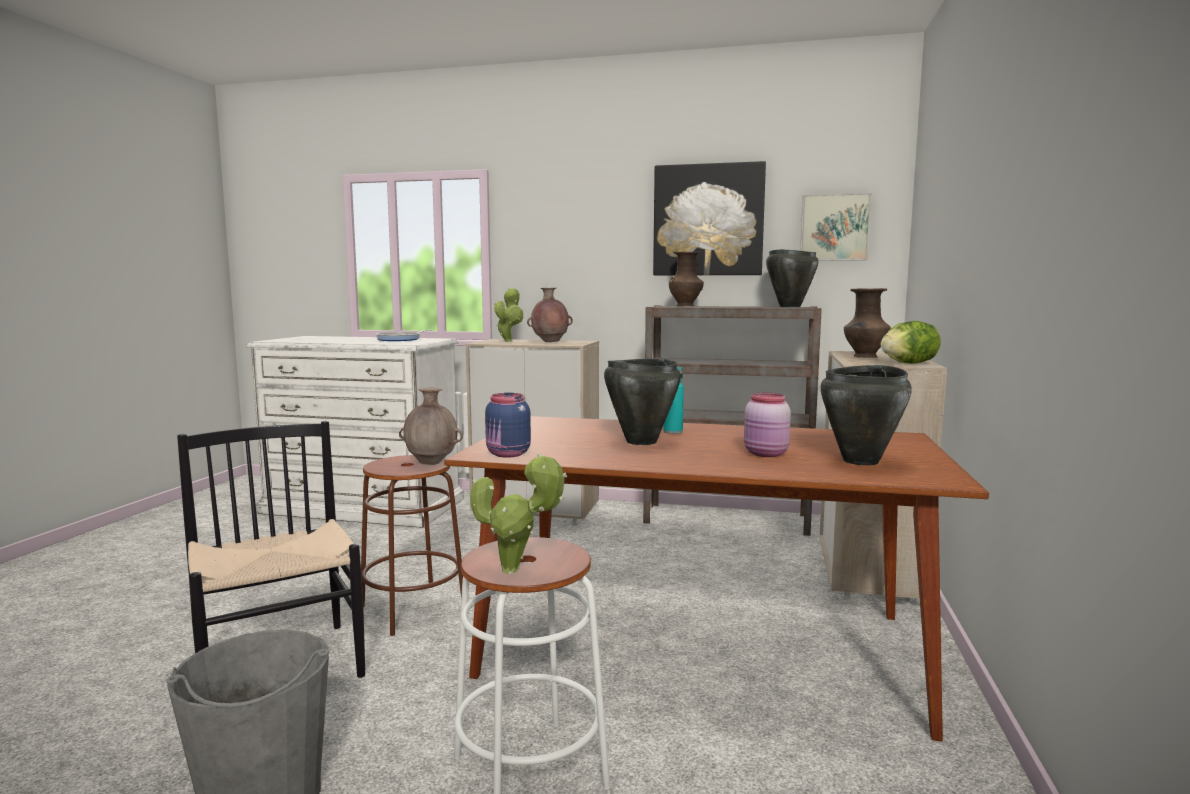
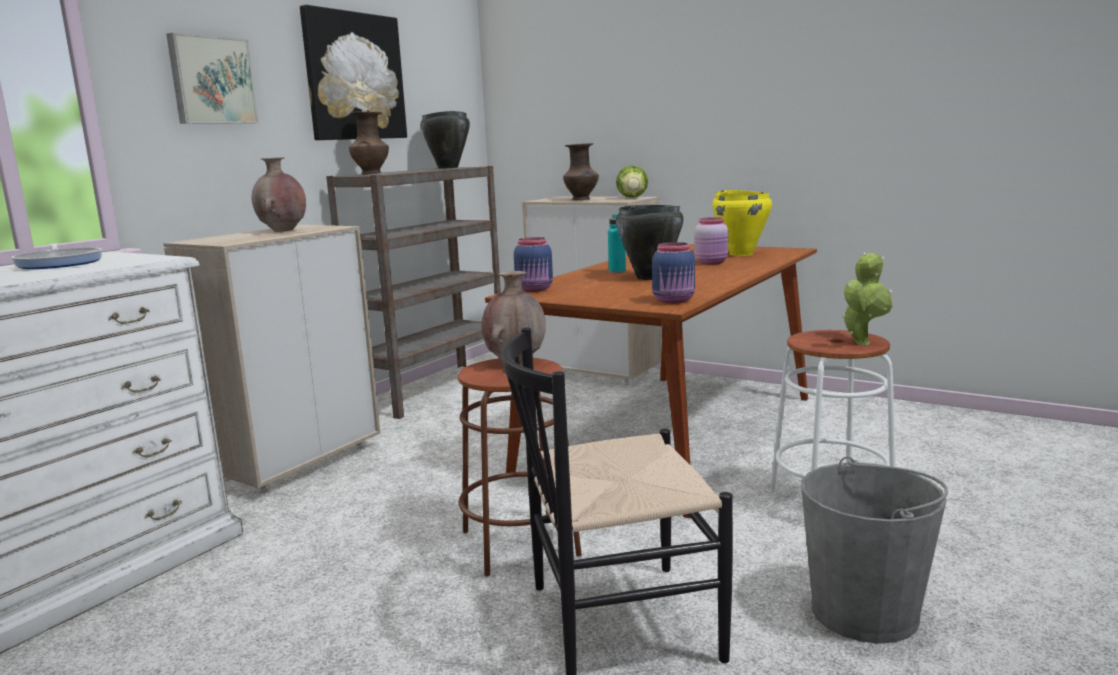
camera: 70 degrees left, 5 degrees up
potted plant [494,288,523,342] -> none
picture [800,193,872,260] -> picture moved to [167,33,259,124]
black cooking pot [821,365,912,465] -> yellow cooking pot [712,190,772,256]
none -> blue jar [514,237,553,292]

